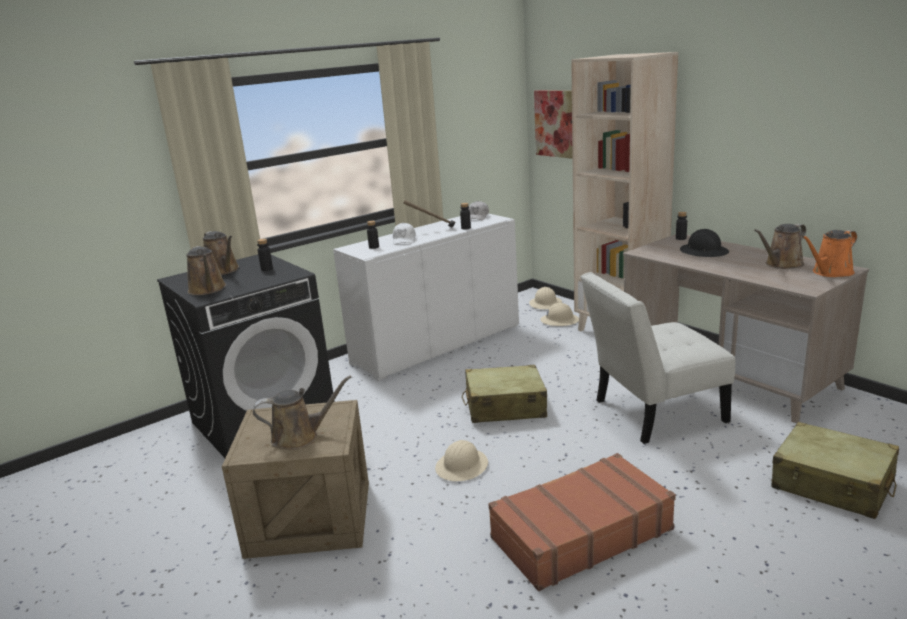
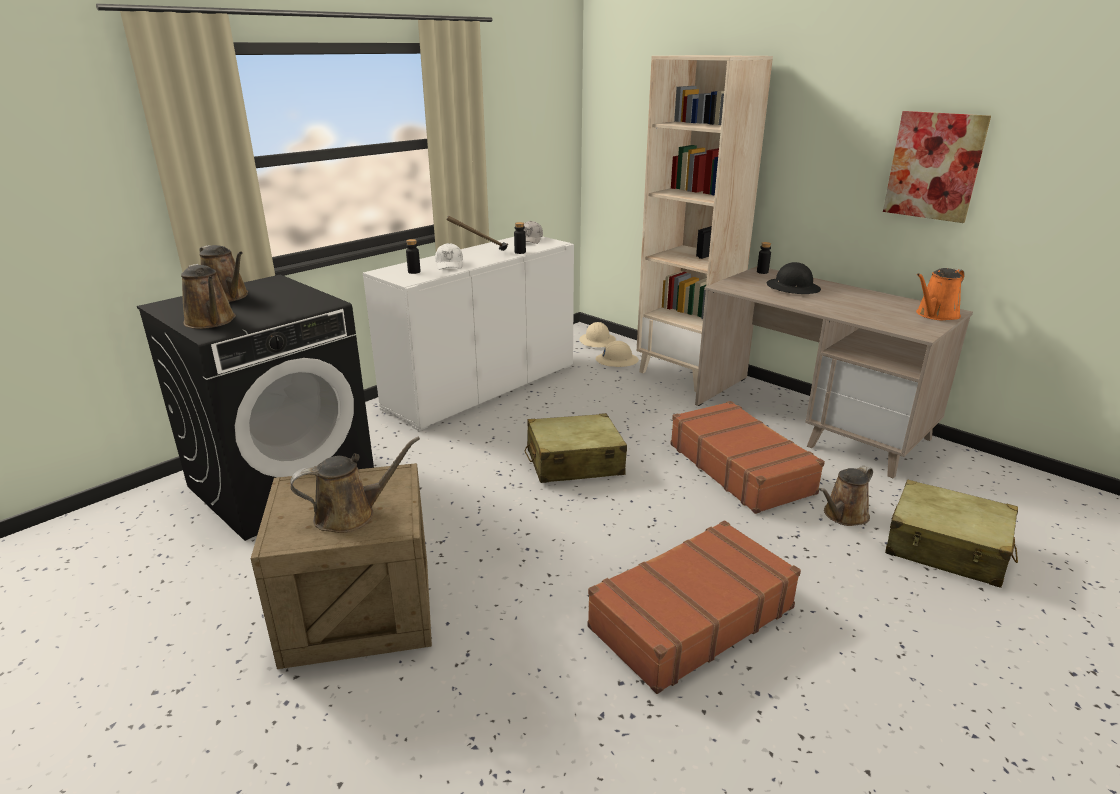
camera: 10 degrees left, 5 degrees up
black bottle [257,239,273,271] -> none
beige hard hat [435,440,488,481] -> none
picture [534,90,573,159] -> picture moved to [883,111,991,223]
white chair [581,272,735,444] -> brown suitcase [670,401,825,514]
brown watering can [754,224,806,269] -> brown watering can moved to [819,466,873,526]

